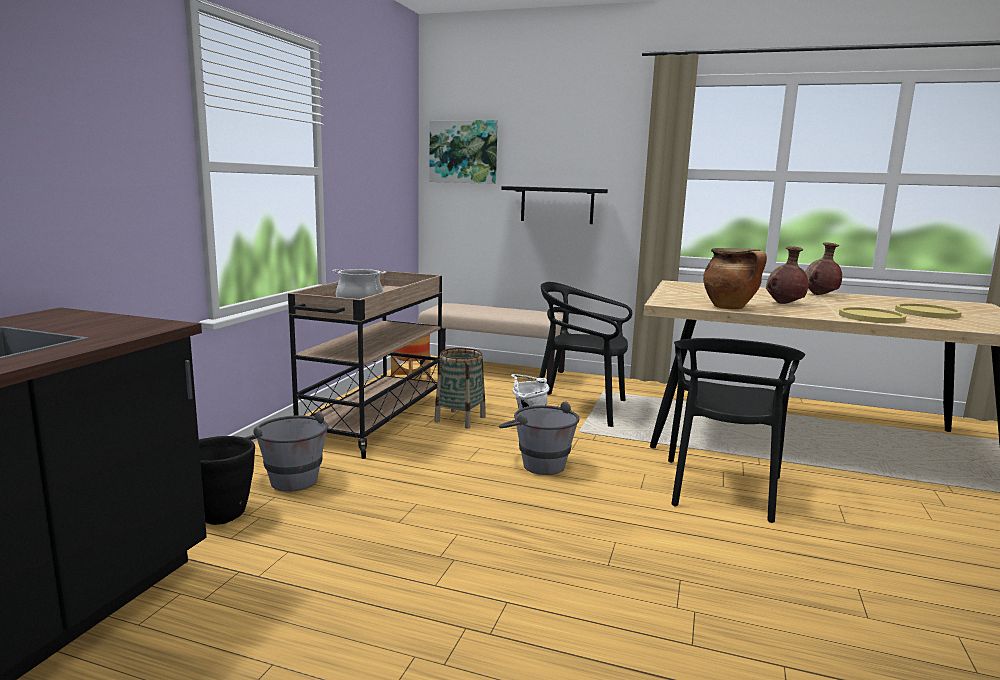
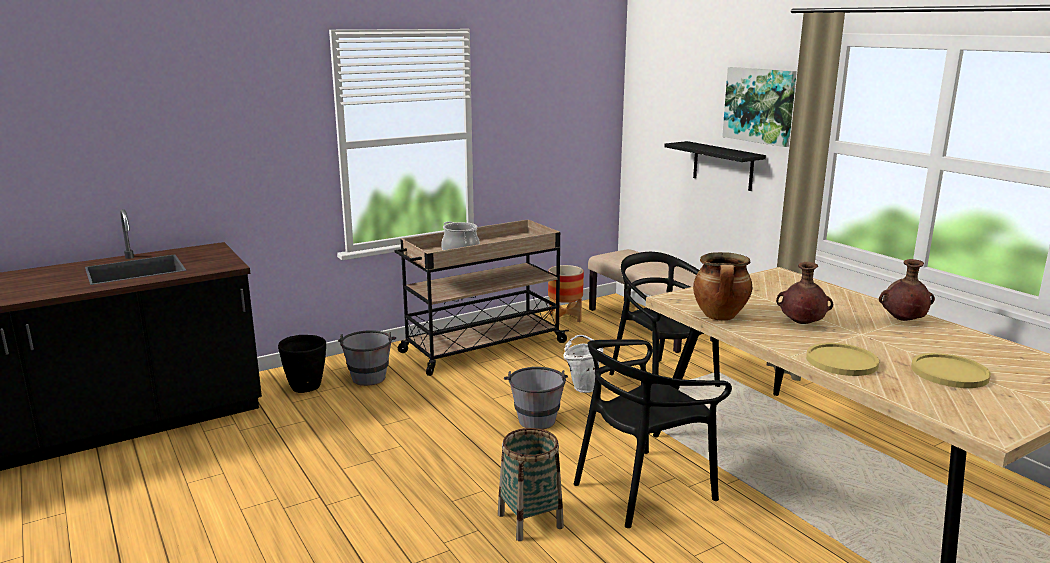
camera: 40 degrees right, 5 degrees up
picture [429,120,498,184] -> picture moved to [722,67,797,147]
basket [434,348,486,428] -> basket moved to [498,428,564,541]

